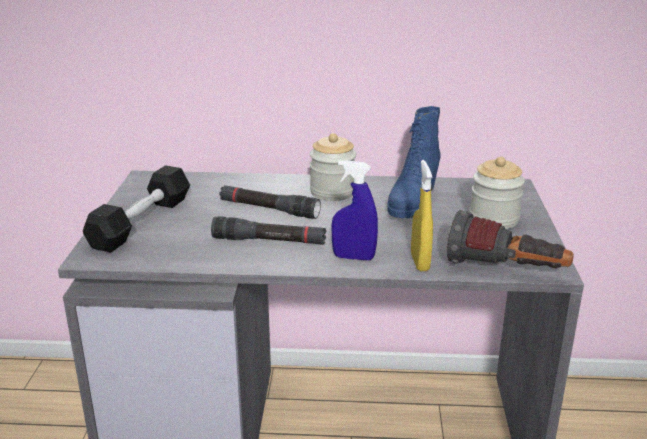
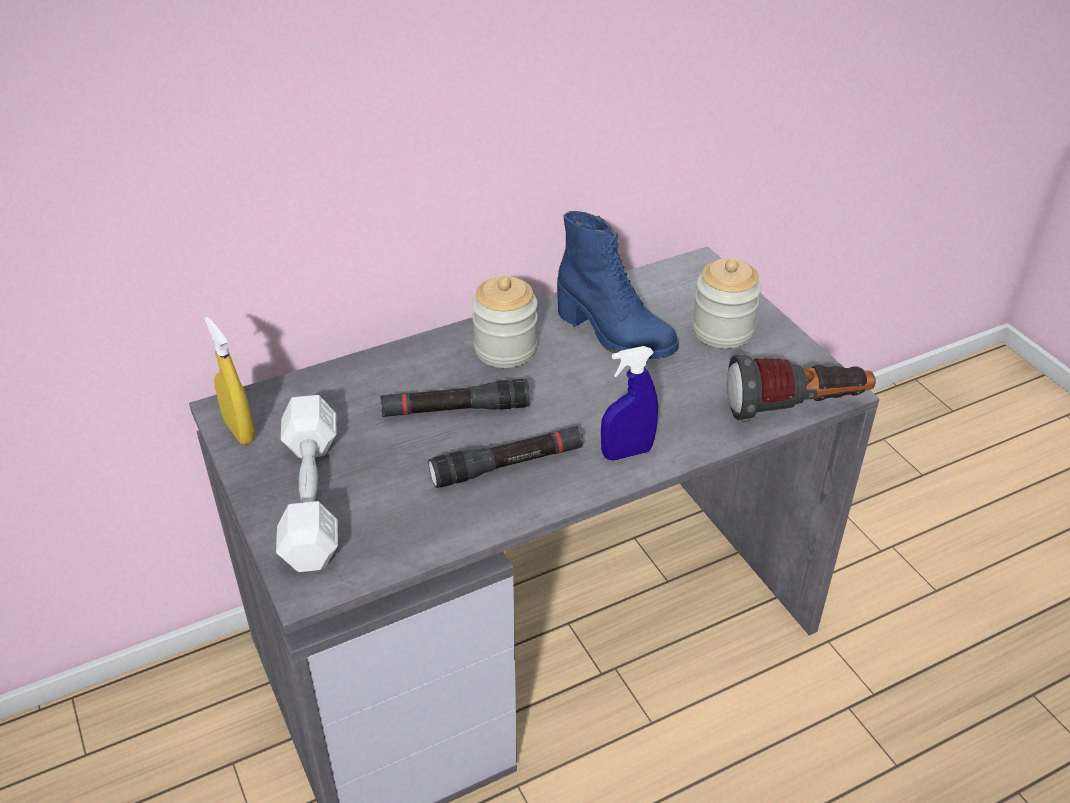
camera: 30 degrees left, 15 degrees up
black dumbbell [83,165,190,252] -> white dumbbell [276,395,338,572]
blue boot [387,106,441,218] -> blue boot turned 45 degrees counterclockwise [557,211,679,359]
yellow spray bottle [411,160,433,271] -> yellow spray bottle moved to [205,317,255,445]

